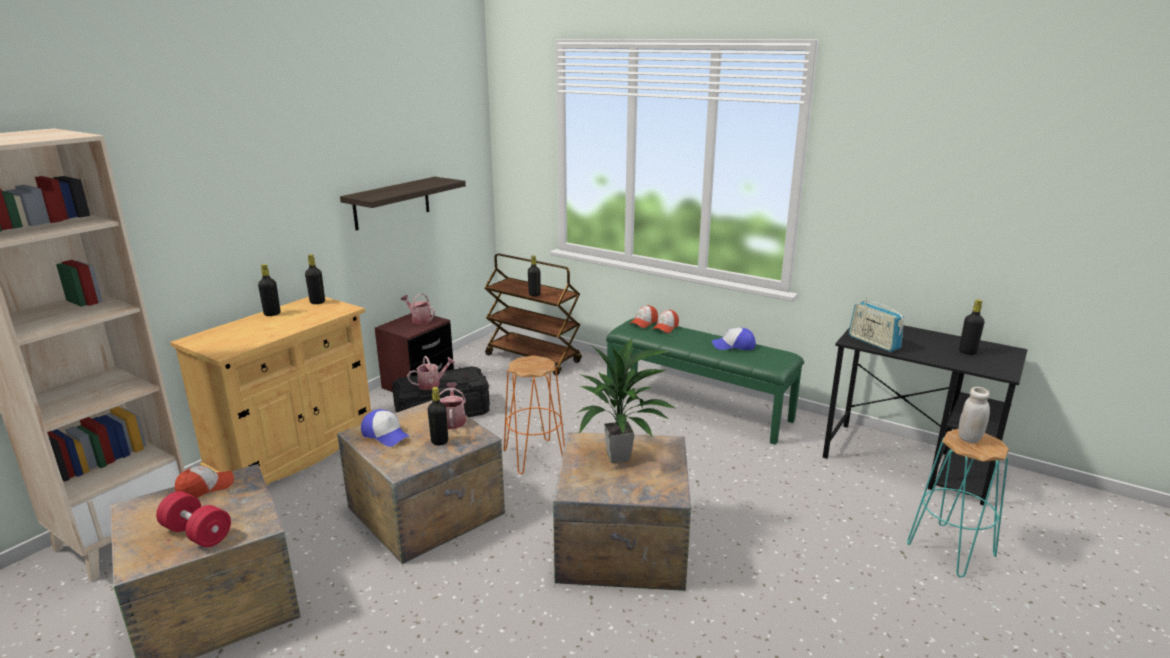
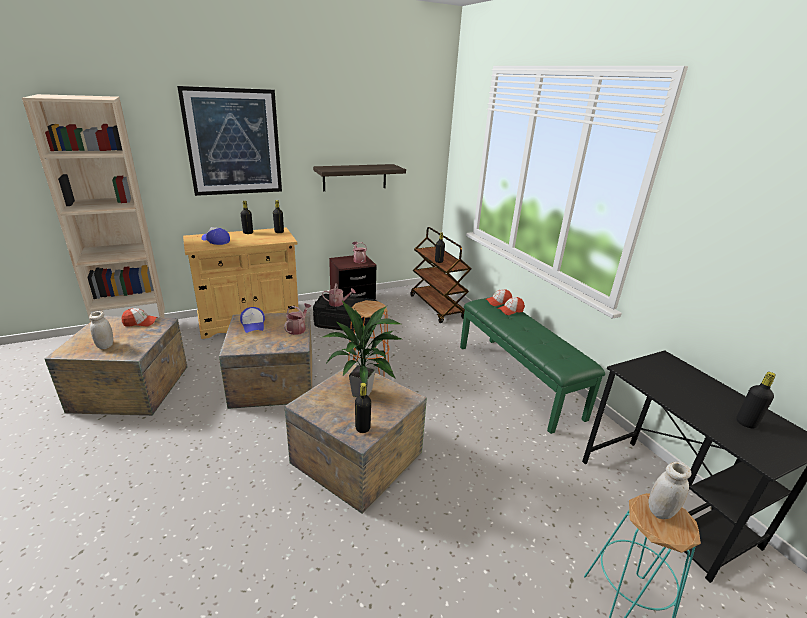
camera: 30 degrees right, 5 degrees up
red dumbbell [156,491,231,547] -> white jar [89,311,113,349]
black bottle [428,387,448,445] -> black bottle moved to [355,383,371,433]
cap [712,328,756,350] -> cap moved to [201,227,230,245]
radio [849,296,904,352] -> none
none -> picture [177,86,282,196]

